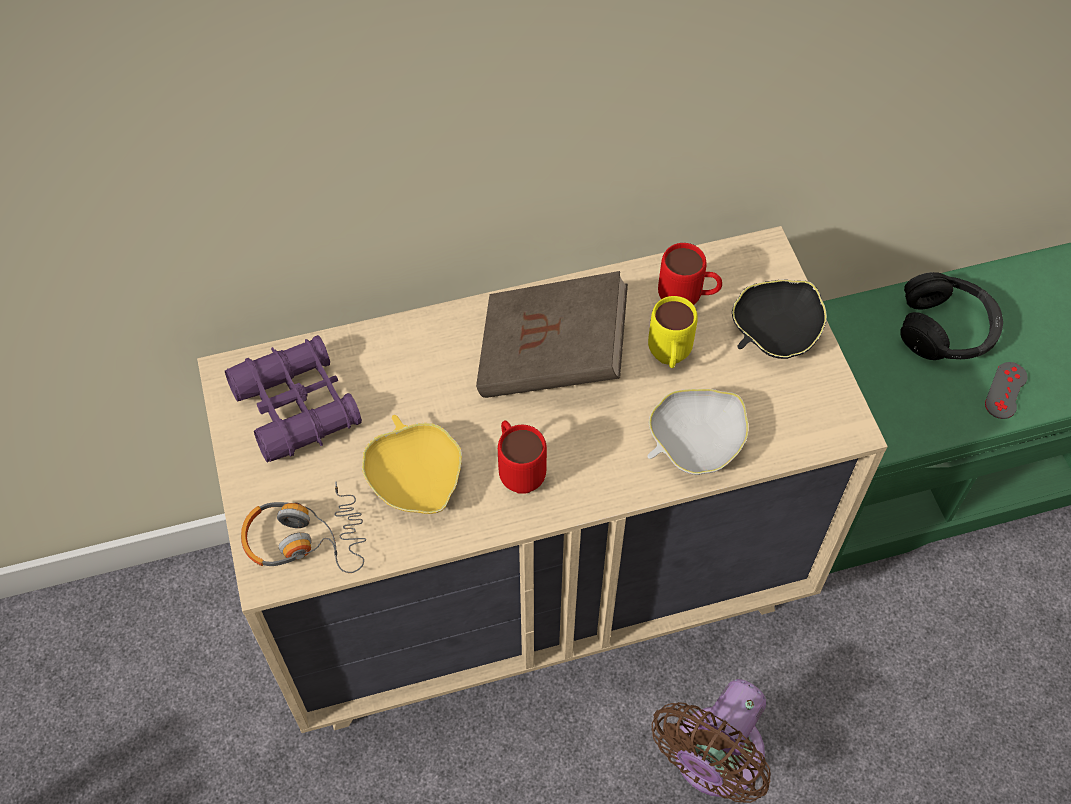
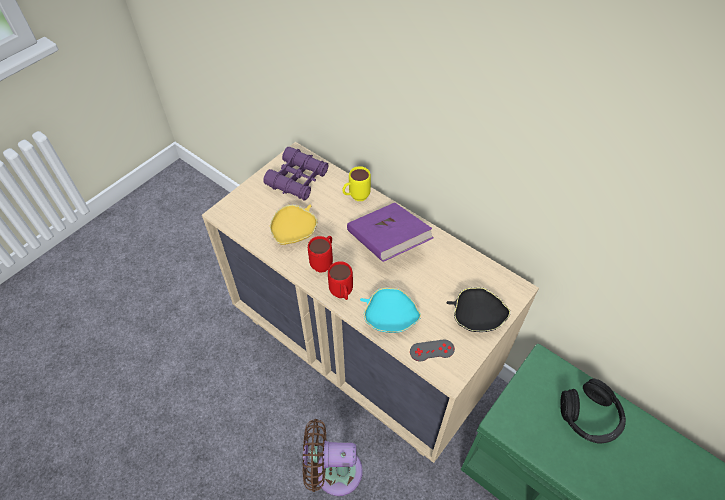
camera: 55 degrees right, 5 degrees down
headphones [241,482,366,573] -> none
brown book [476,271,628,398] -> purple book [347,203,433,262]
yellow mug [648,296,698,368] -> yellow mug moved to [342,166,371,201]
white bowl [648,389,749,475] -> turquoise bowl [360,288,421,333]
red mug [658,243,722,305] -> red mug moved to [328,261,353,300]
grey game controller [985,362,1028,419] -> grey game controller moved to [410,340,455,361]

